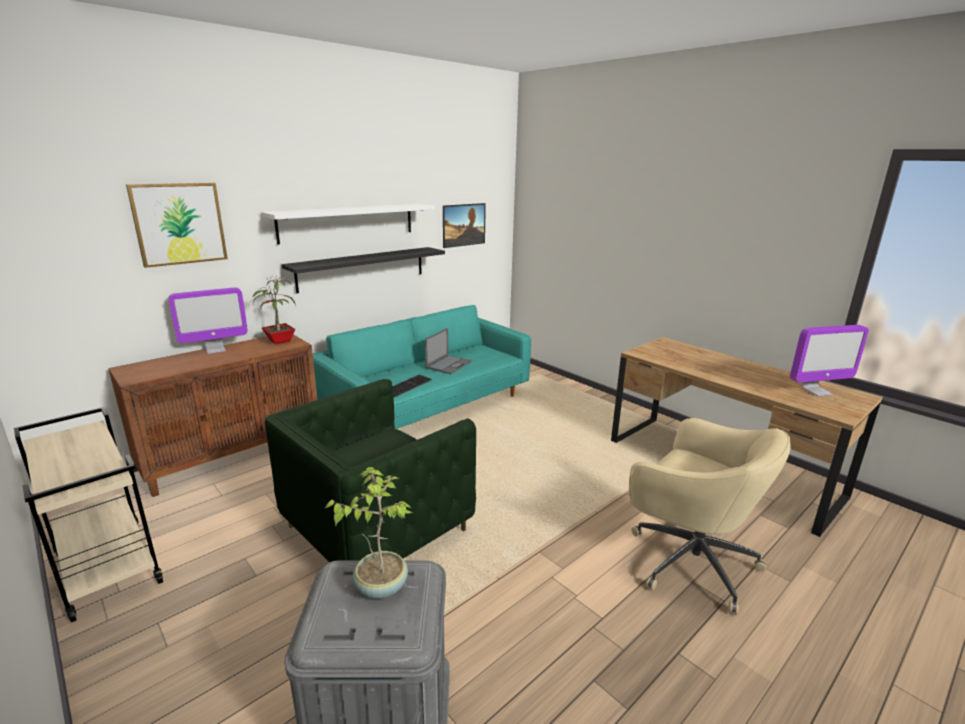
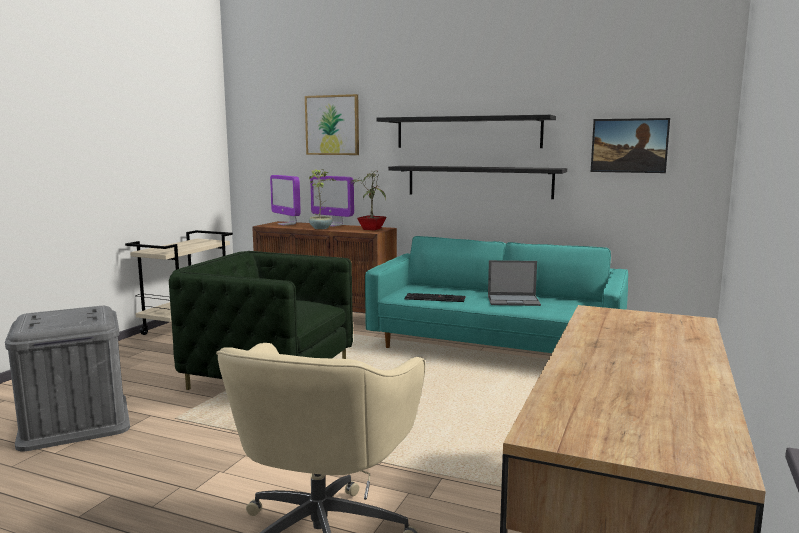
camera: 65 degrees right, 10 degrees down
white shelf [261,204,435,245] -> black shelf [376,115,556,148]
potted plant [325,467,413,599] -> potted plant moved to [309,169,336,229]
monitor [790,325,869,396] -> monitor moved to [270,175,301,225]

